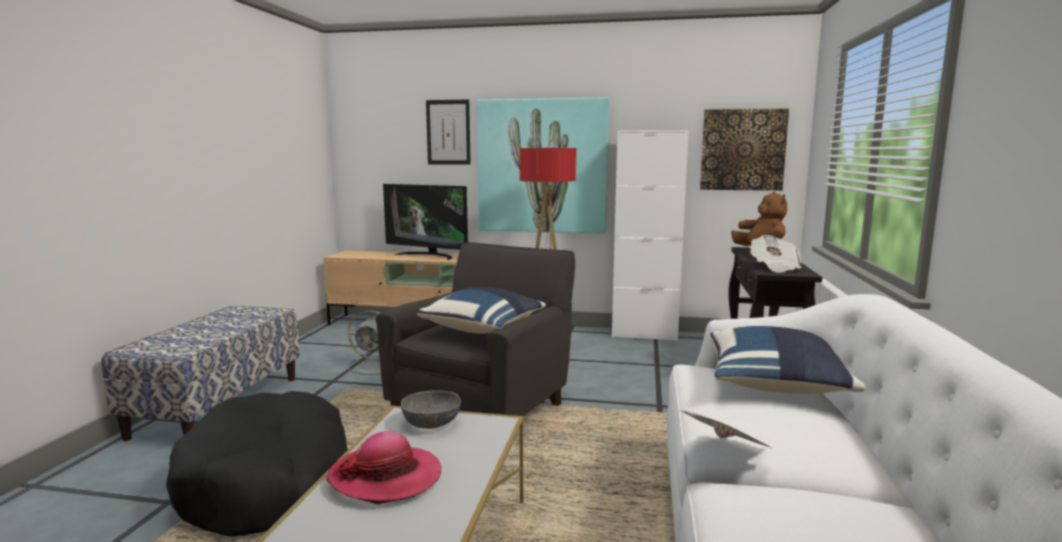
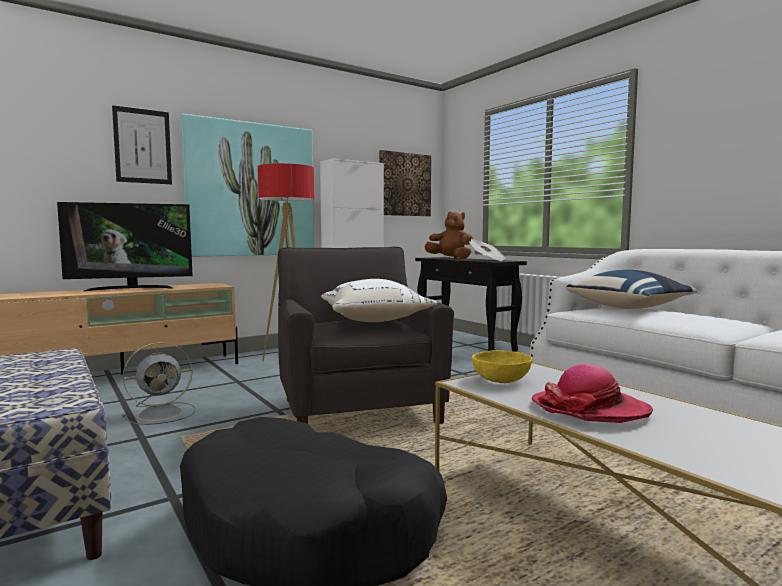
camera: 45 degrees left, 5 degrees down
grey bowl [401,390,461,429] -> yellow bowl [472,350,532,383]
blue pillow [416,287,546,334] -> white pillow [321,279,437,322]
newspaper [671,408,773,449] -> none

